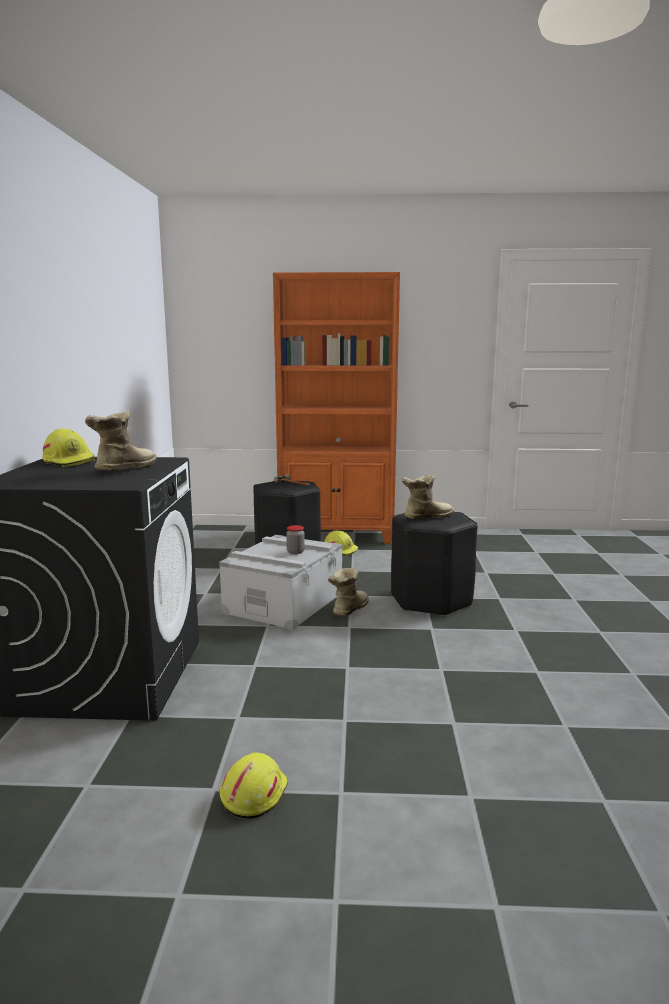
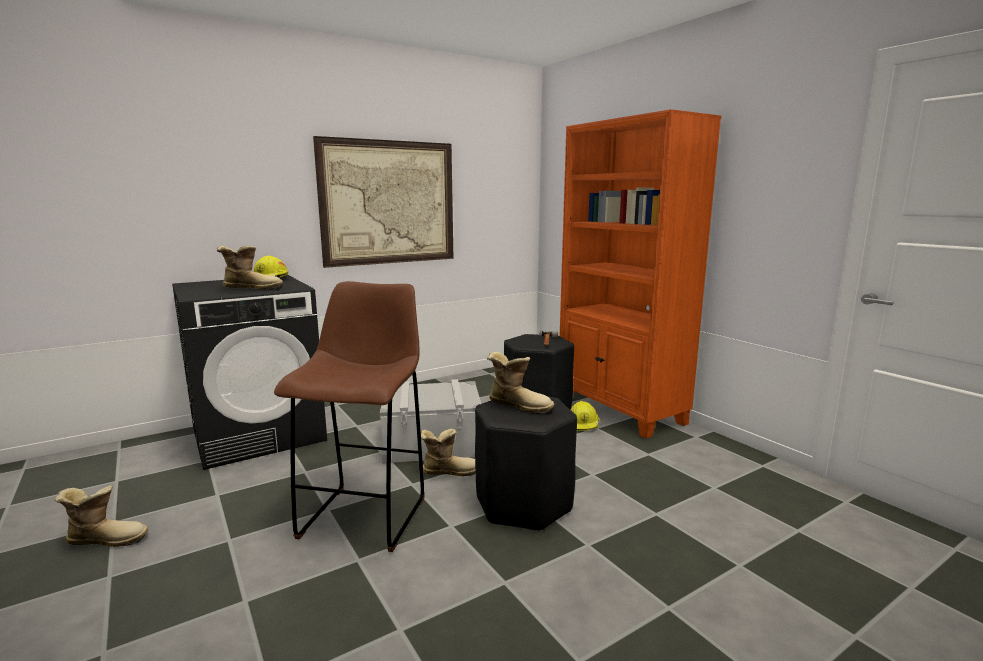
camera: 55 degrees right, 0 degrees up
yellow hard hat [219,752,288,819] -> boot [54,486,148,547]
jar [286,525,305,554] -> none
none -> brown stool [274,281,425,552]
none -> picture [313,136,453,268]

